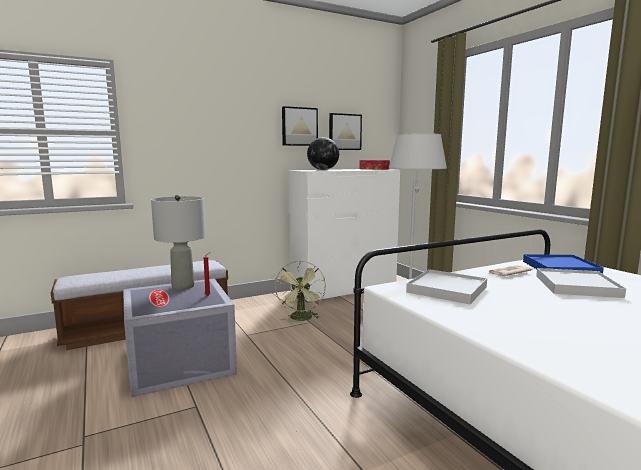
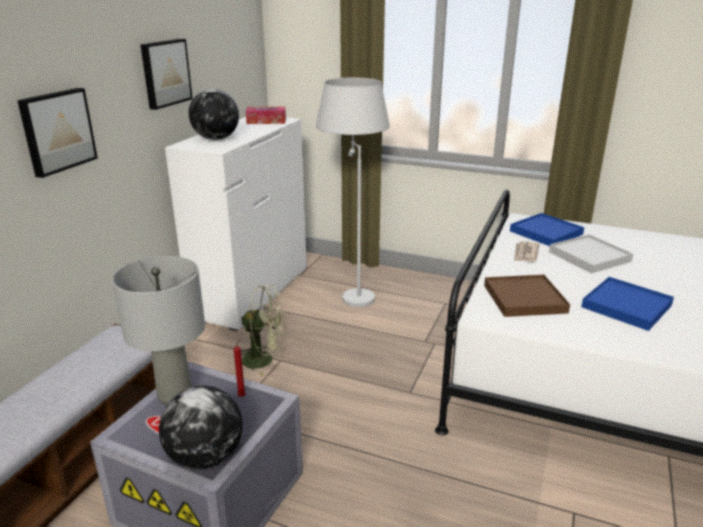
camera: 40 degrees left, 15 degrees up
green fan [275,261,326,321] -> green fan turned 45 degrees counterclockwise [241,285,287,377]
picture [329,113,362,150] -> picture moved to [17,88,98,178]
white tray [406,269,487,304] -> brown tray [484,275,570,317]
none -> globe [159,385,243,470]
none -> blue tray [581,277,674,331]

